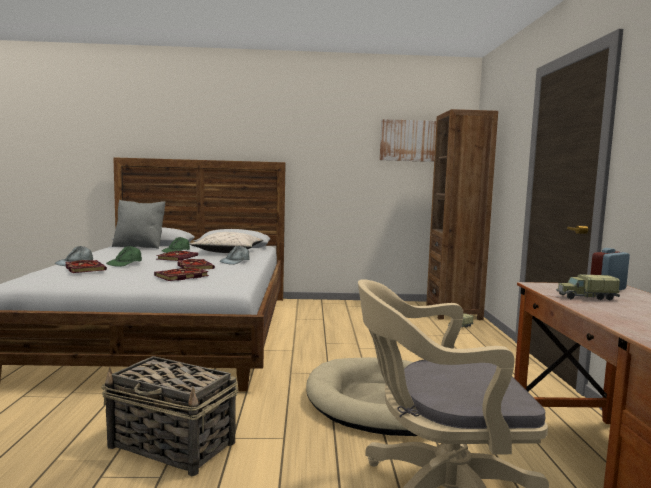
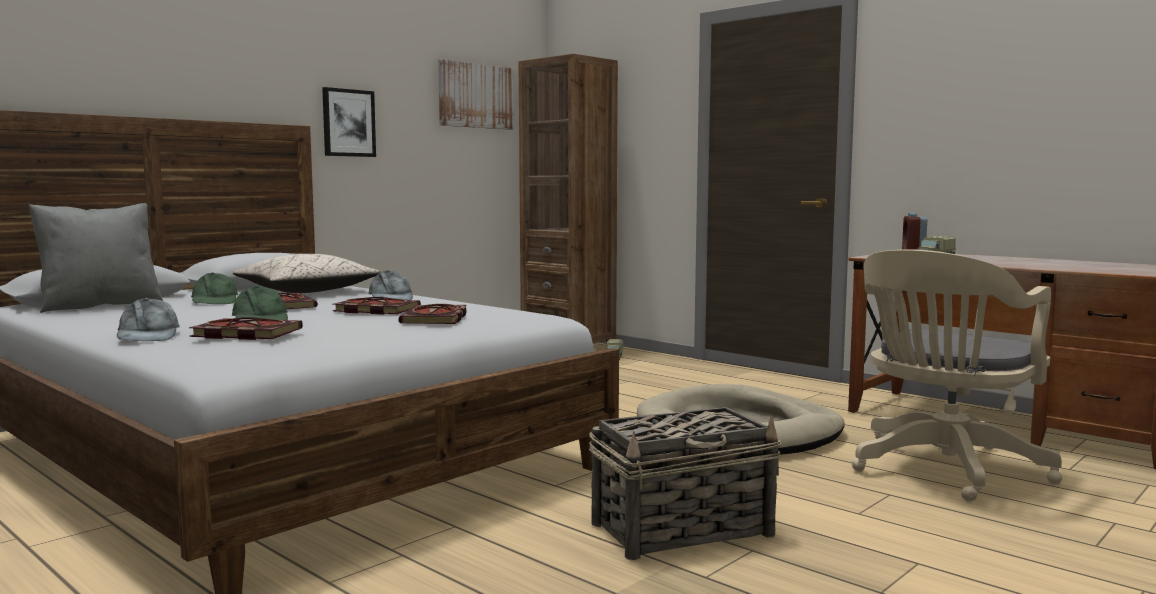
camera: 45 degrees left, 0 degrees up
none -> picture [322,87,376,157]

